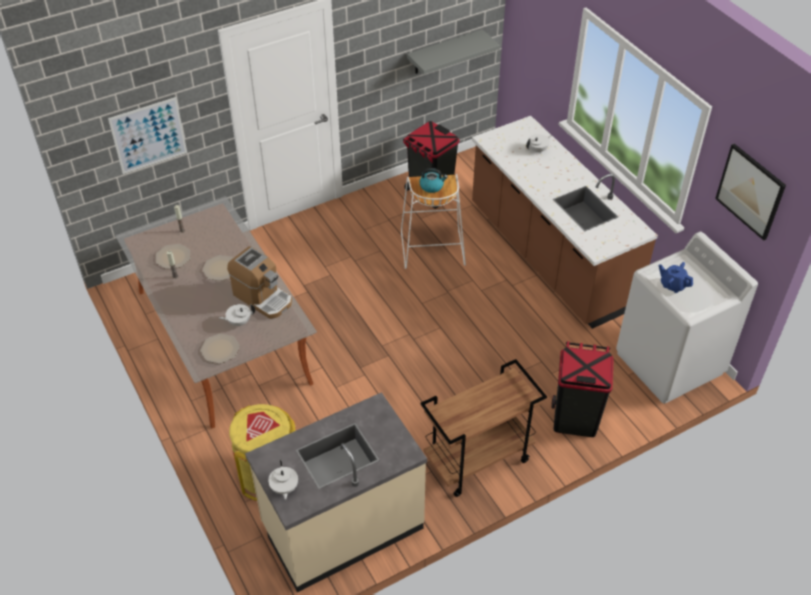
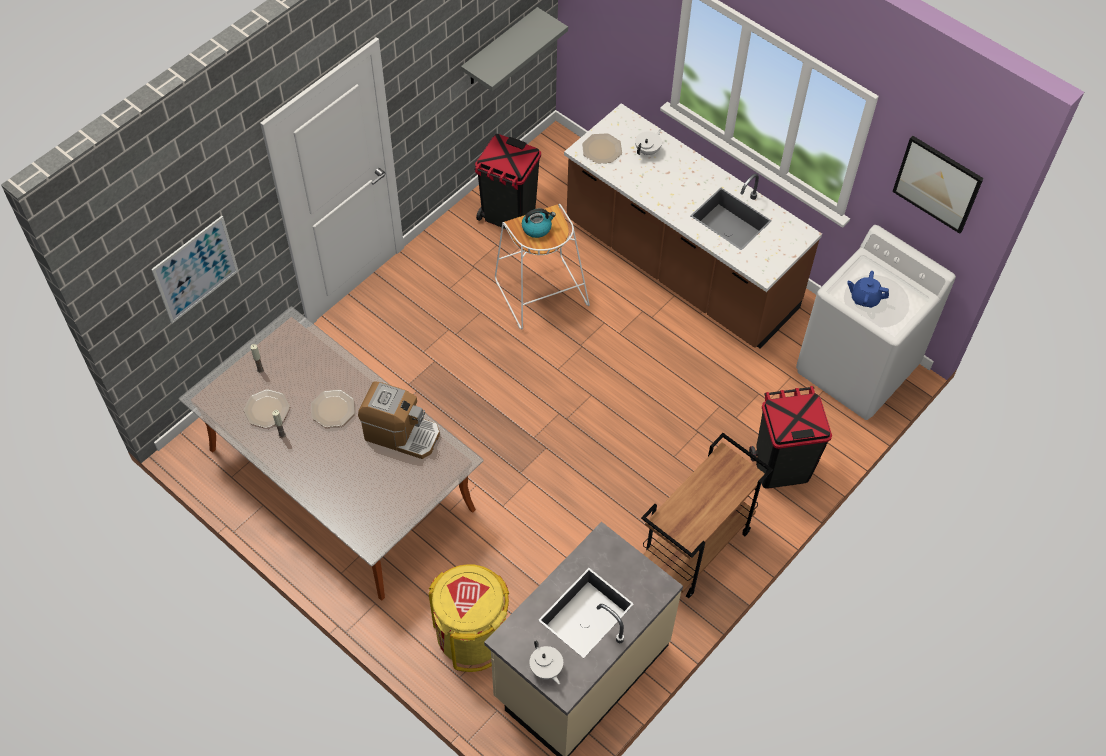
camera: 20 degrees left, 10 degrees up
plate [200,333,240,364] -> plate moved to [582,133,622,164]
white teapot [219,304,255,326] -> none

